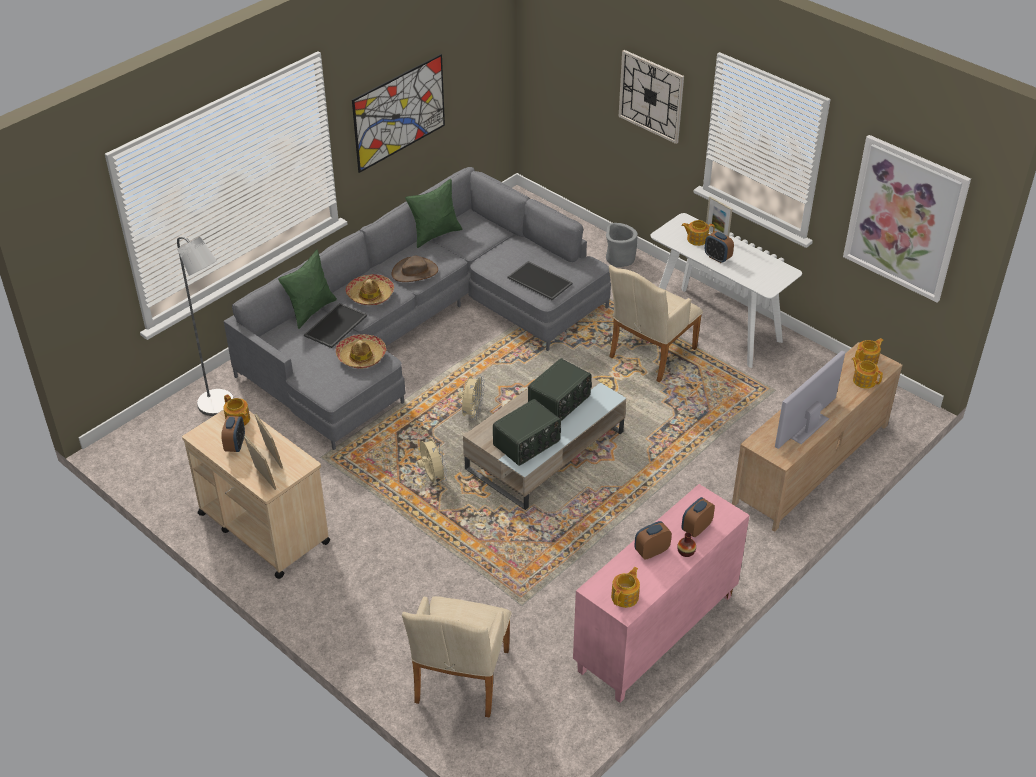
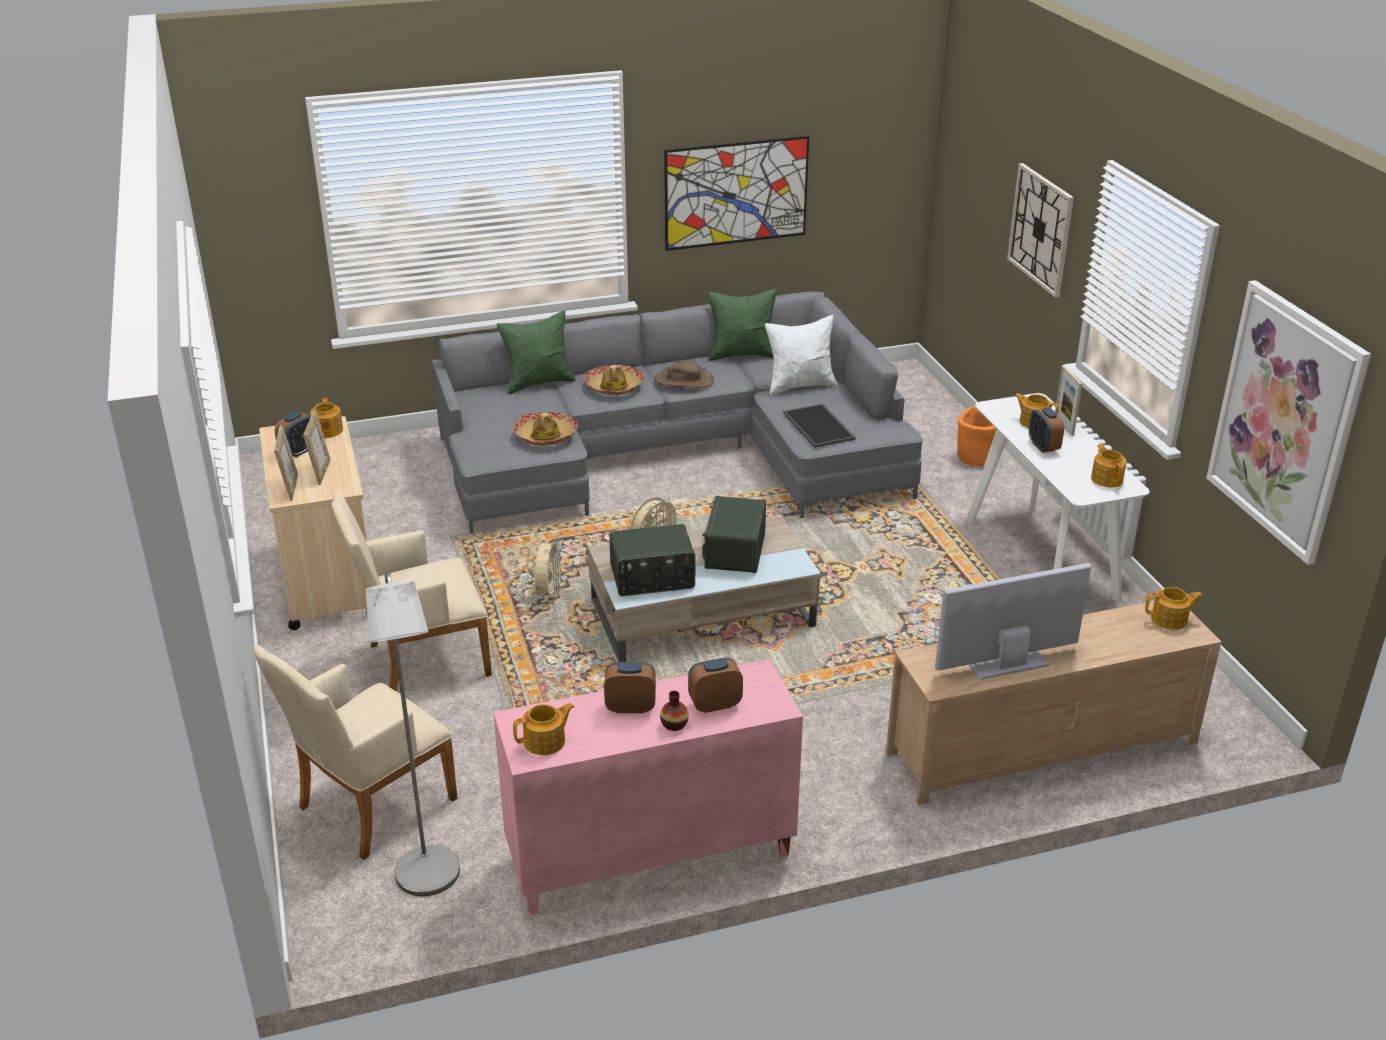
camera: 30 degrees right, 10 degrees down
grey floor lamp [177,237,234,416] -> grey floor lamp moved to [366,571,460,896]
tray [304,303,367,348] -> none
radio [528,358,592,421] -> radio turned 120 degrees clockwise [702,496,766,573]
grey planter [606,223,638,267] -> orange planter [957,406,996,466]
beige armchair [609,265,703,383] -> beige armchair moved to [332,491,492,691]
teapot [852,357,883,389] -> teapot moved to [1091,444,1126,488]
none -> white pillow [765,315,838,395]

